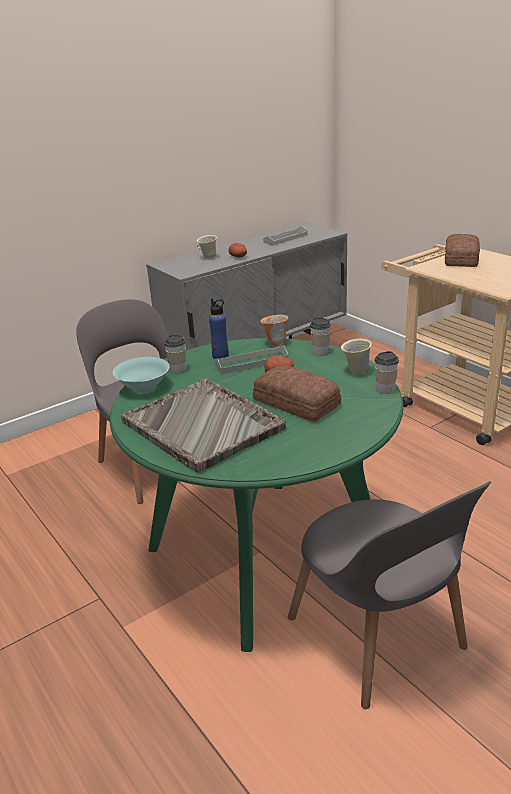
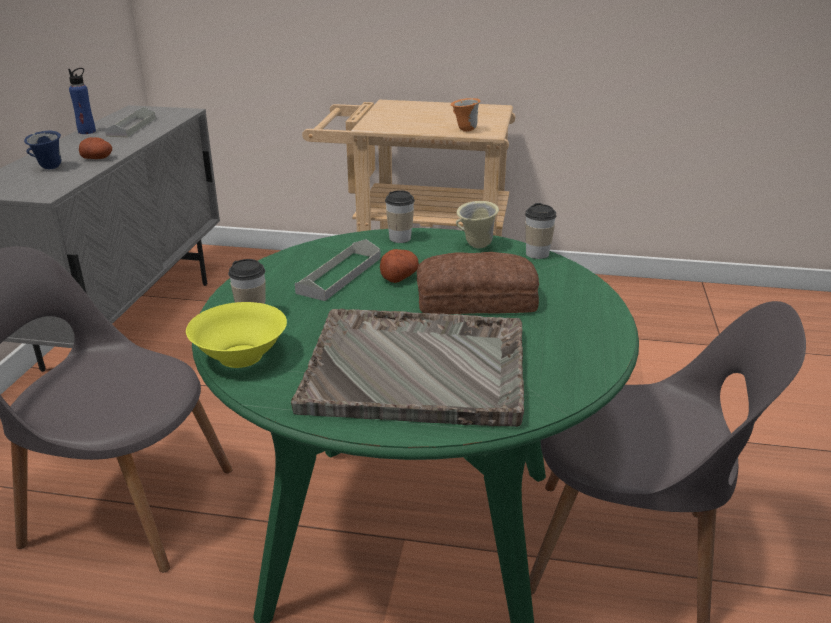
camera: 45 degrees left, 0 degrees up
turquoise bowl [113,357,169,393] -> yellow bowl [186,302,287,368]
beige mug [196,235,217,259] -> blue mug [24,131,61,169]
blue bottle [209,299,229,359] -> blue bottle moved to [68,68,96,134]
orange mug [260,315,288,346] -> orange mug moved to [451,98,480,132]
bread [445,234,480,267] -> none

